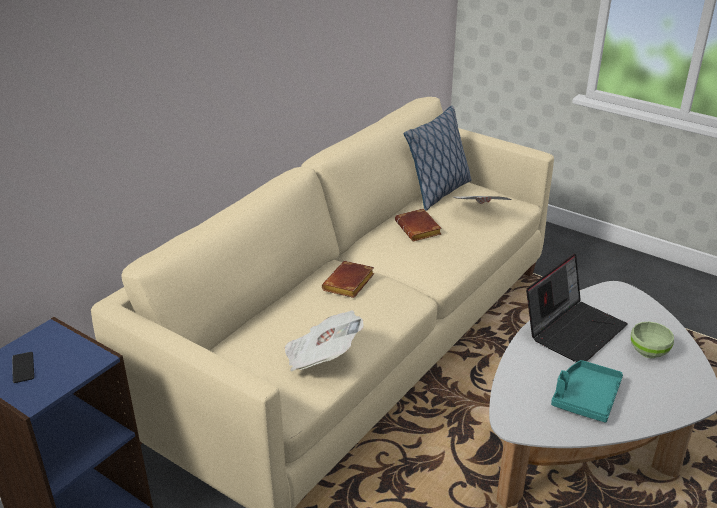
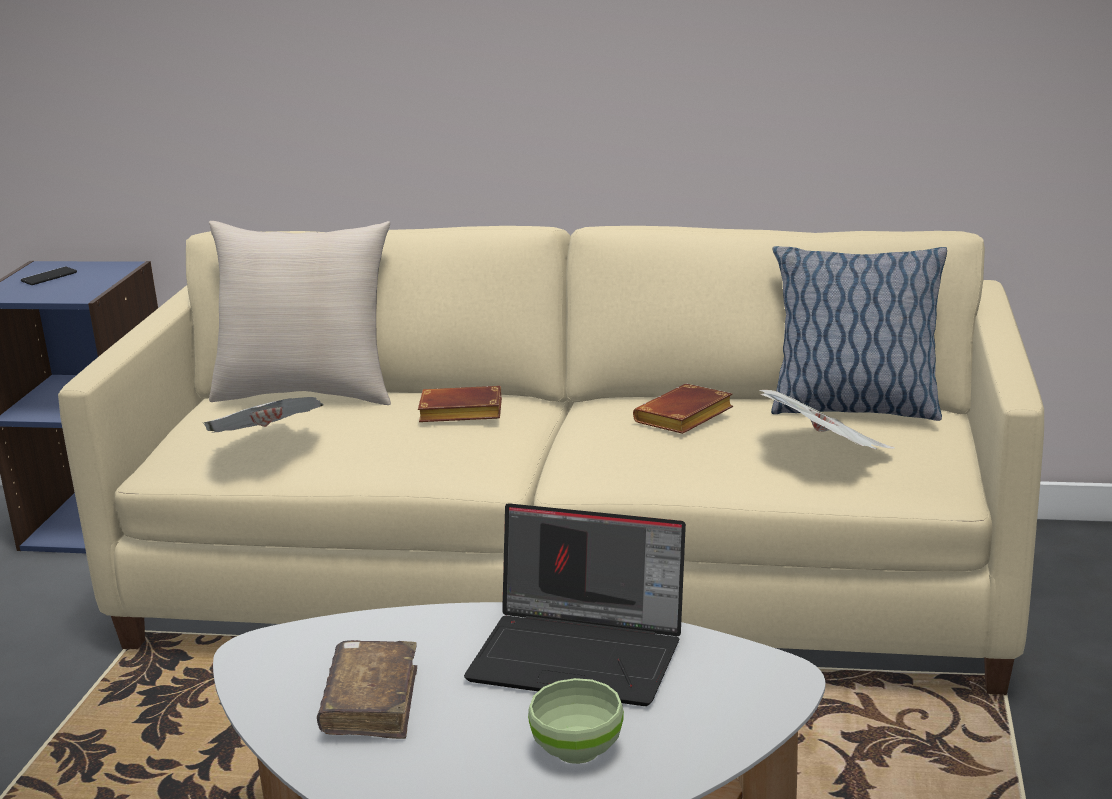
camera: 65 degrees right, 10 degrees down
turquoise tray [551,360,623,422] -> brown book [317,640,417,739]
none -> beige pillow [209,221,391,405]

